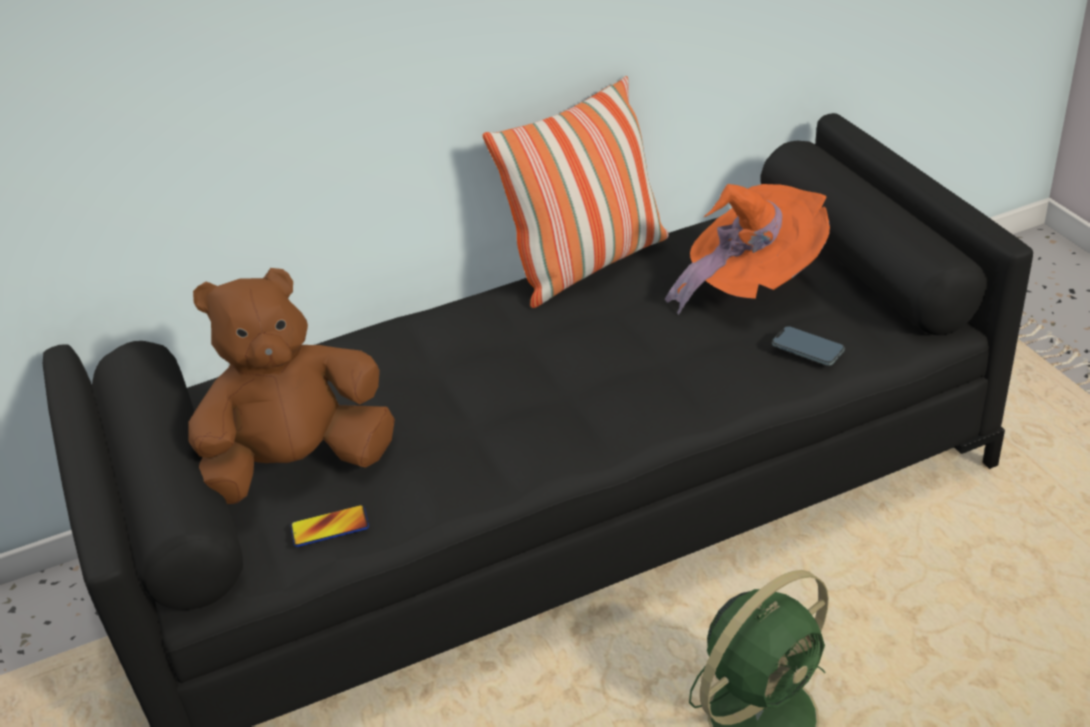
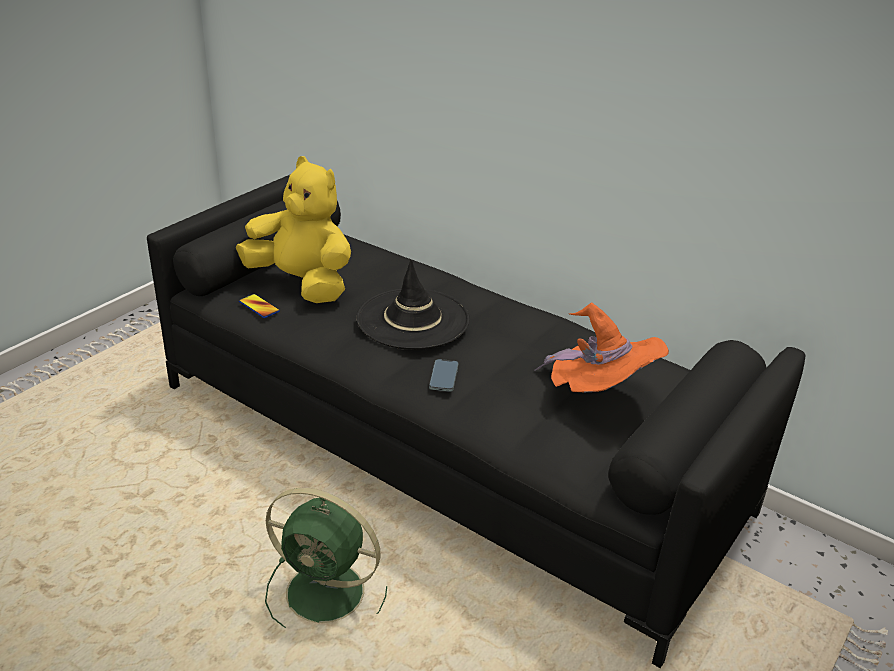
camera: 55 degrees right, 5 degrees down
brown plush toy [188,268,395,504] -> yellow plush toy [236,156,351,303]
pillow [483,76,669,308] -> none
phone [772,326,845,366] -> phone moved to [429,359,459,392]
none -> black hat [356,260,470,350]

